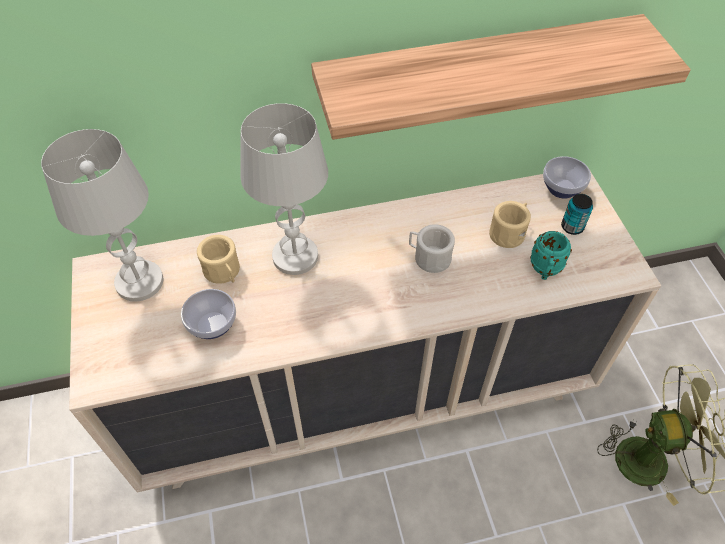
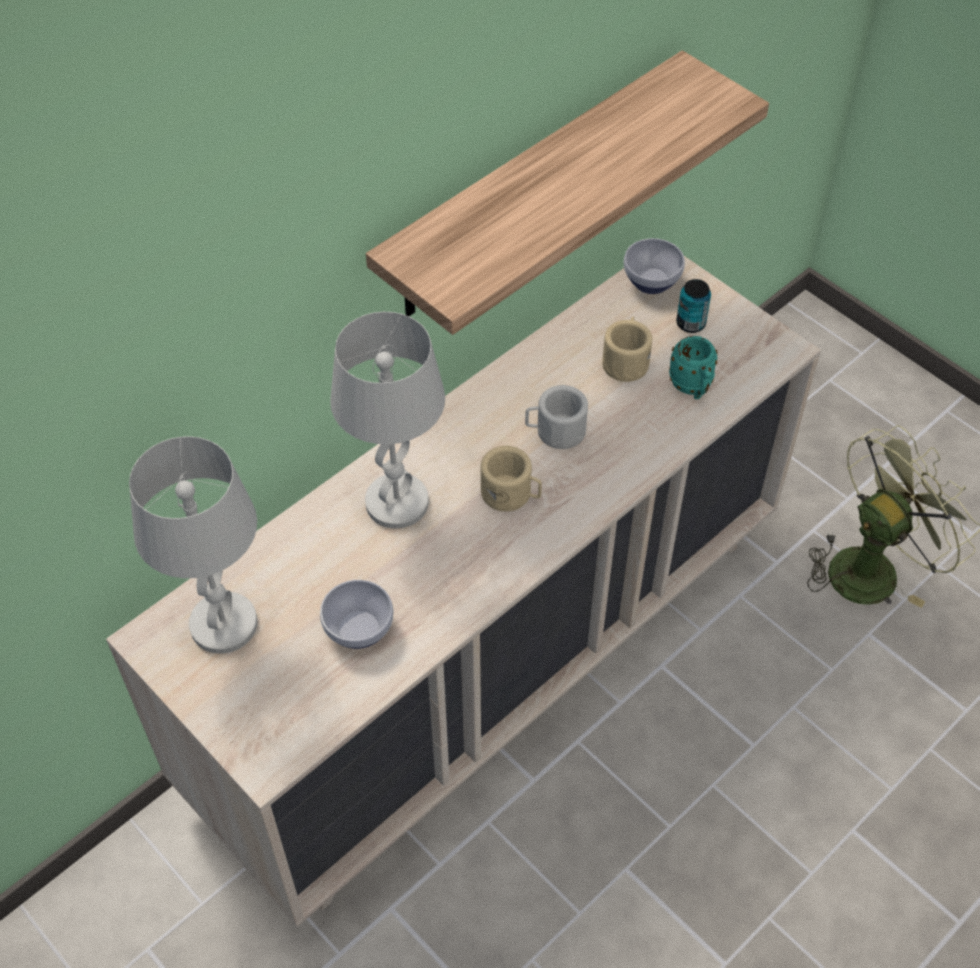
camera: 30 degrees left, 0 degrees up
beige mug [197,235,240,284] -> beige mug moved to [481,446,542,512]

